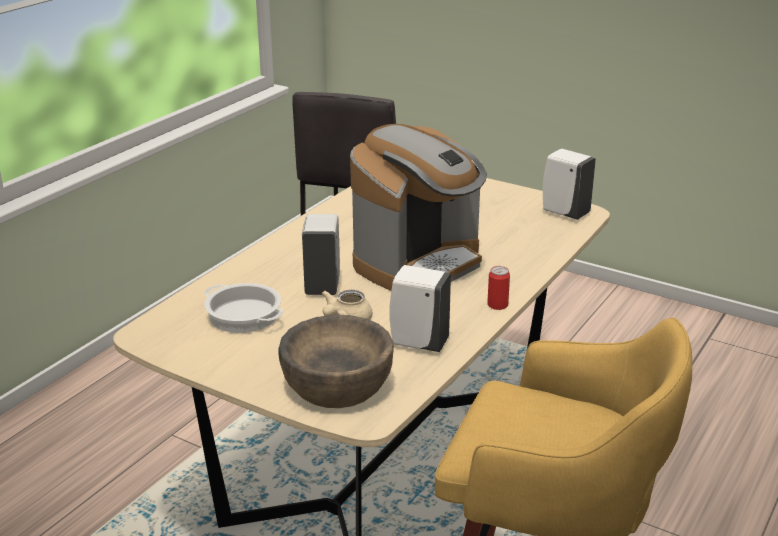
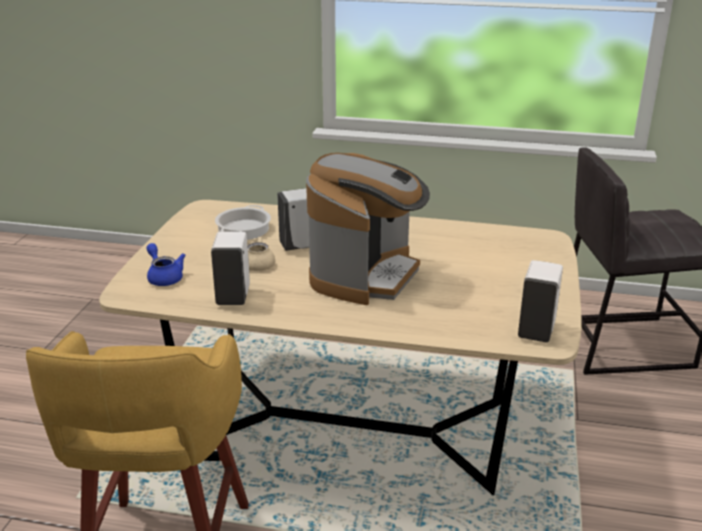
camera: 70 degrees right, 0 degrees up
brown bowl [278,315,394,408] -> blue teapot [146,243,185,286]
coffee machine [350,124,487,291] -> coffee machine turned 90 degrees counterclockwise [306,153,430,305]
can [487,266,510,310] -> none

